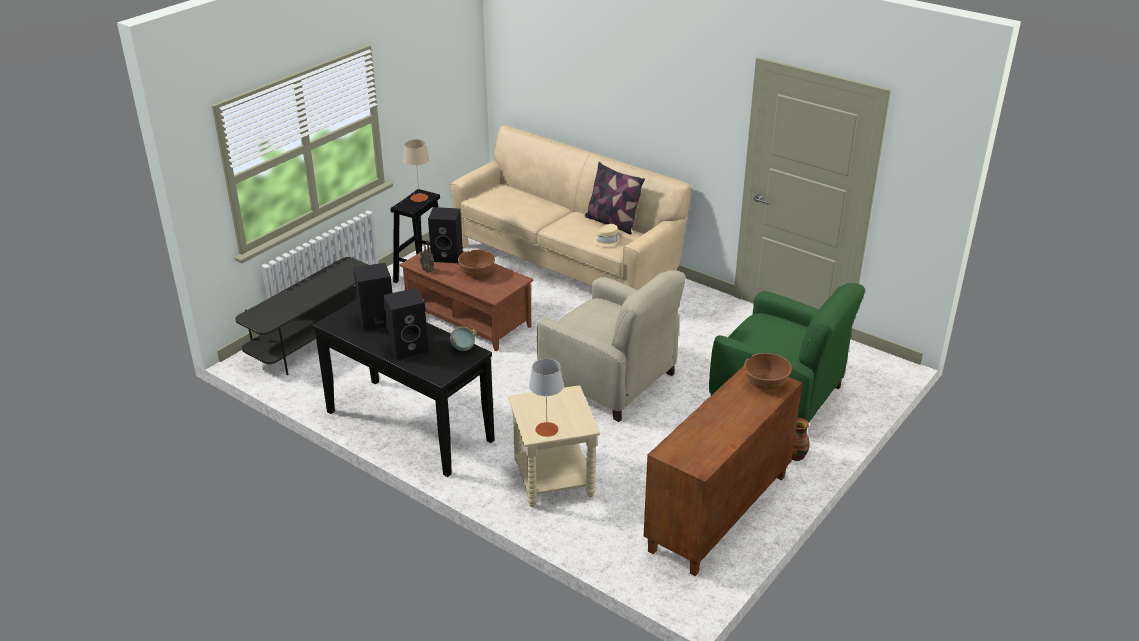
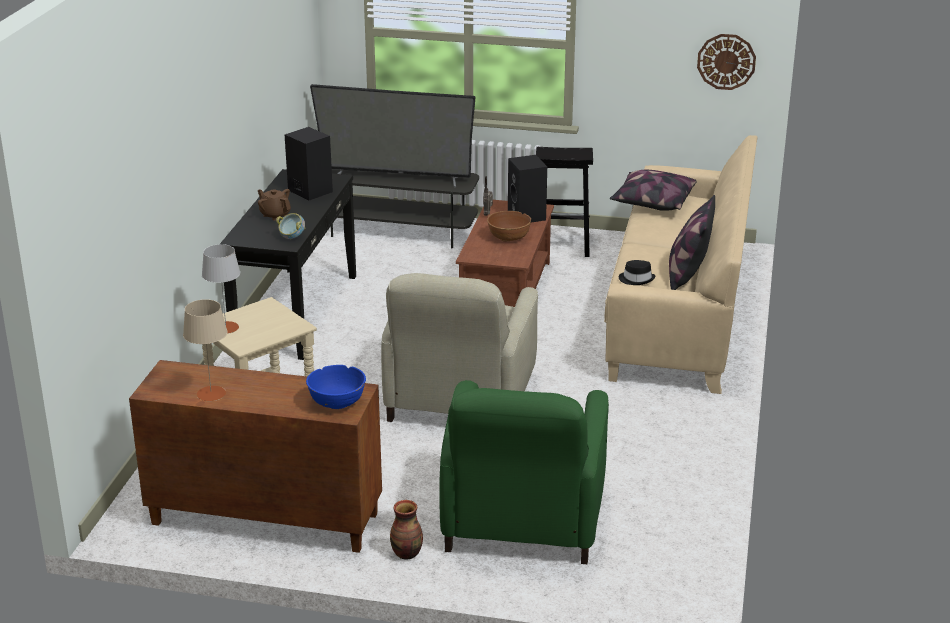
camera: 65 degrees right, 5 degrees down
black speaker [383,288,429,360] -> brown teapot [258,189,291,221]
beige table lamp [403,139,430,202] -> beige table lamp moved to [183,299,227,401]
beige hat [593,224,622,246] -> black hat [619,260,656,285]
brown bowl [744,353,792,390] -> blue bowl [306,365,366,409]
none -> television [310,84,476,188]
none -> pillow [610,170,697,211]
none -> wall clock [697,34,756,90]

